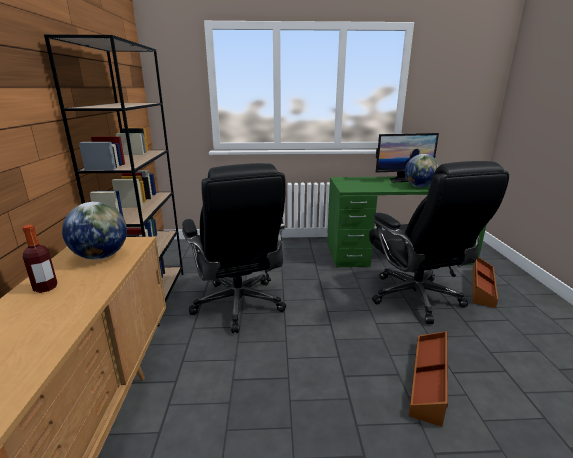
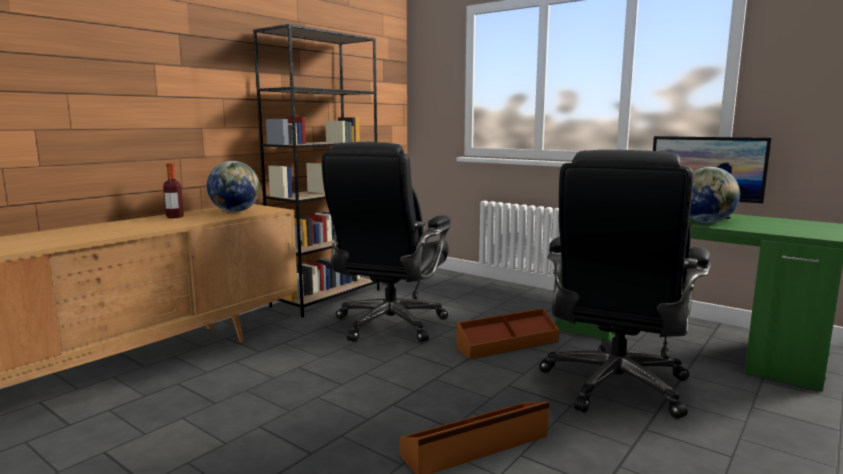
camera: 40 degrees right, 10 degrees down
brown storage box [472,257,498,308] -> brown storage box moved to [456,308,560,359]

